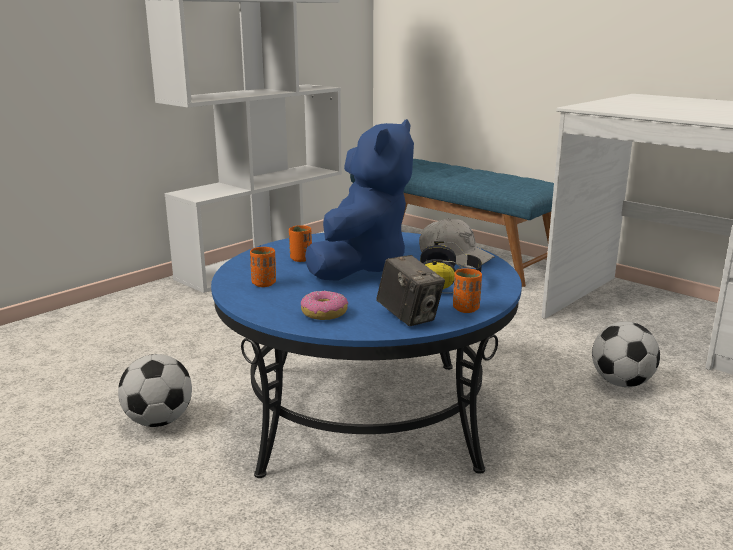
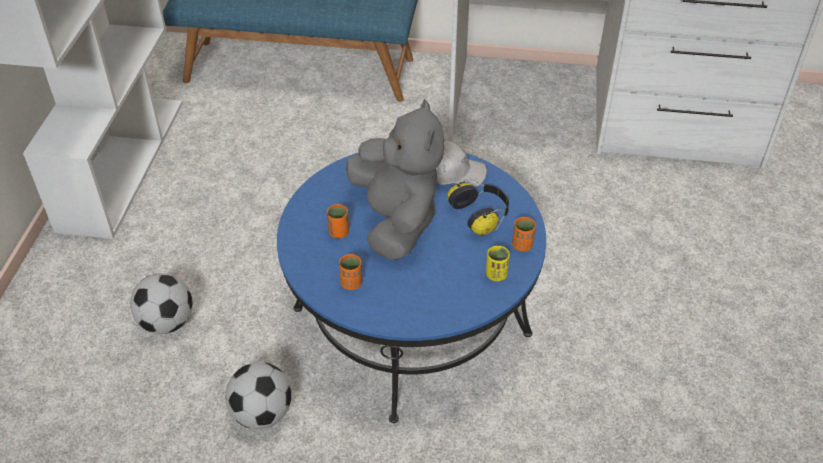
camera: 35 degrees left, 25 degrees up
donut [301,290,348,320] -> none
blue plush toy [305,119,414,281] -> grey plush toy [346,99,444,260]
camera [377,255,445,326] -> yellow cup [486,246,510,281]
football [592,322,660,387] -> football moved to [130,273,193,334]

